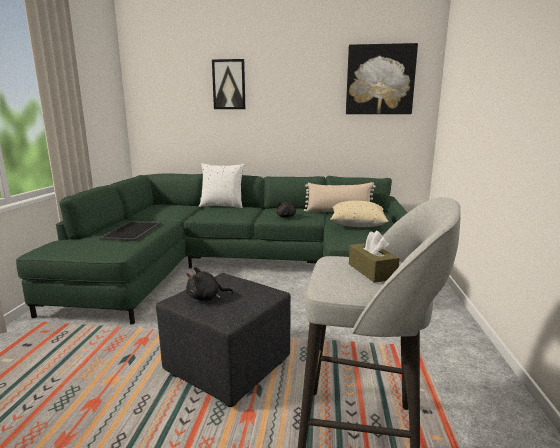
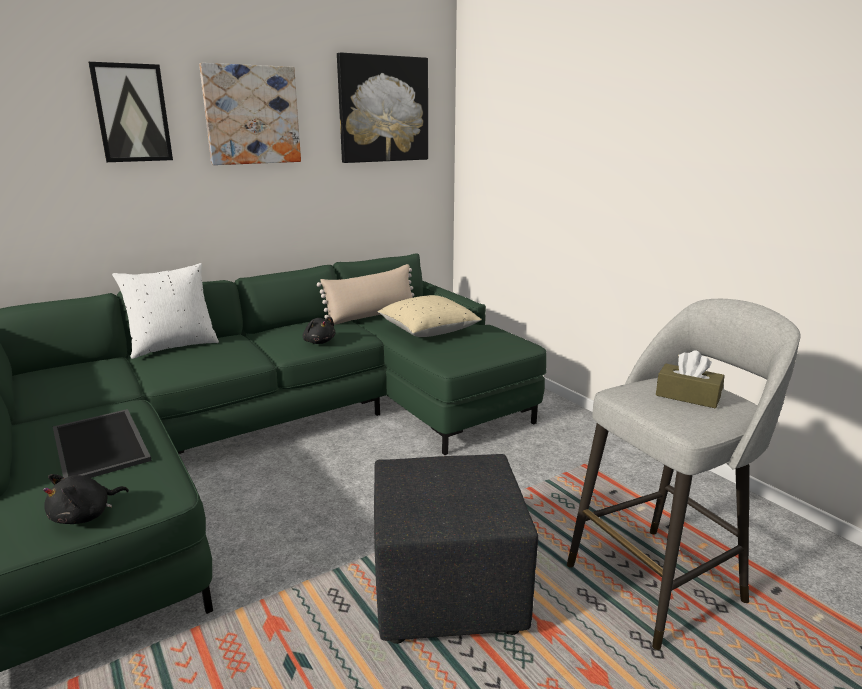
camera: 40 degrees left, 5 degrees up
black plush toy [186,267,233,301] -> black plush toy moved to [43,474,129,524]
none -> picture [199,63,301,165]

